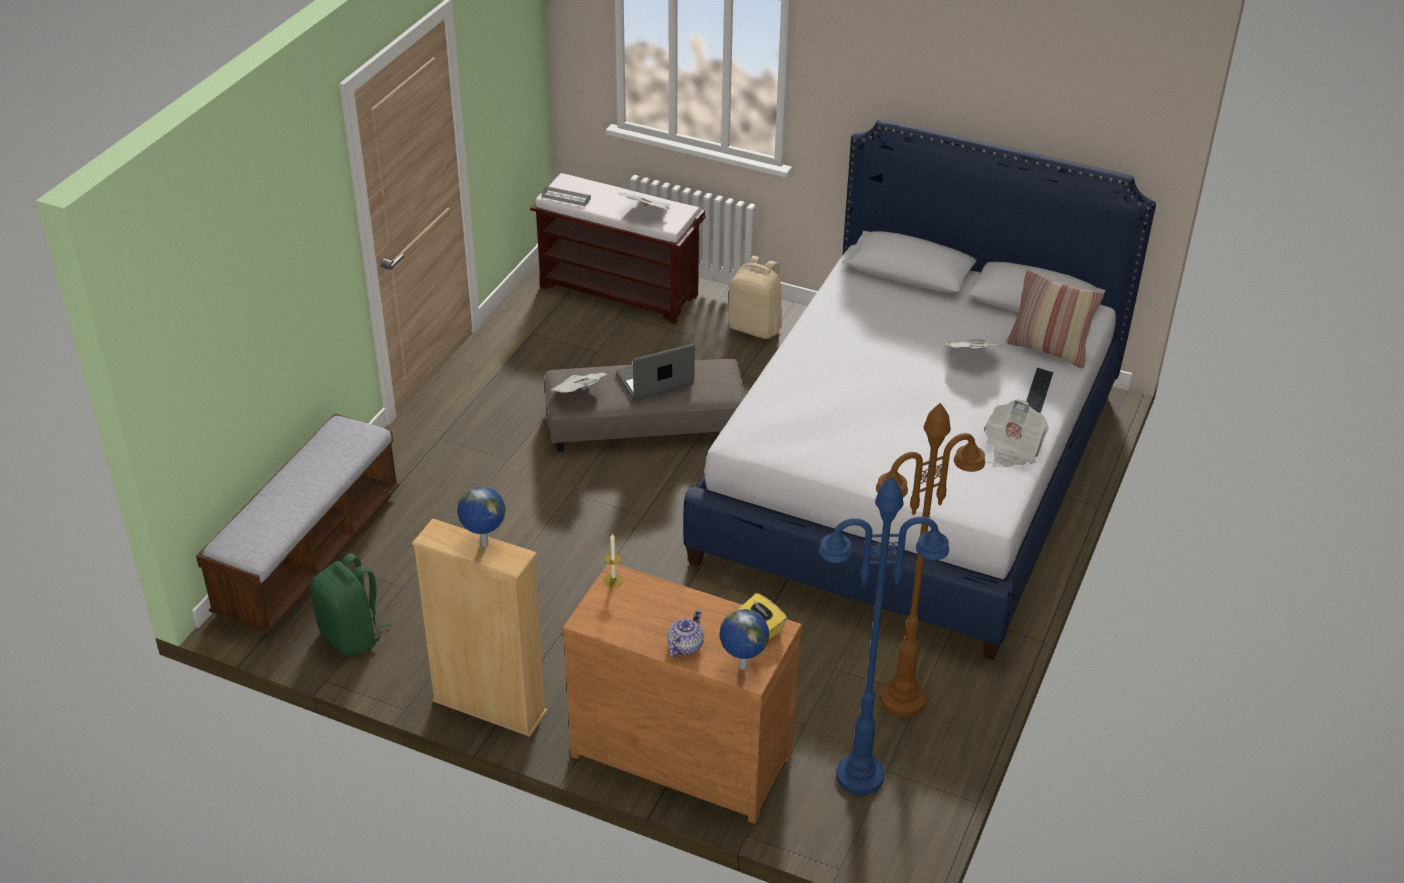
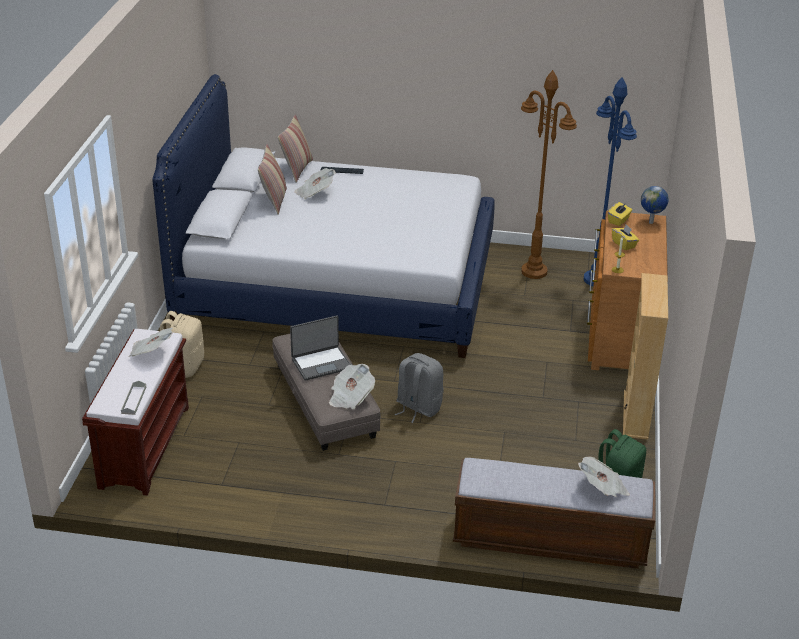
camera: 105 degrees left, 5 degrees down
globe [457,486,505,547] -> none
laptop [616,344,695,401] -> laptop turned 75 degrees counterclockwise [290,316,351,381]
teapot [667,609,704,657] -> none
newspaper [984,400,1049,467] -> newspaper moved to [578,456,630,497]
none -> pillow [258,144,287,215]
none -> grey backpack [394,353,444,423]
none -> yellow tissue box [612,225,639,250]

